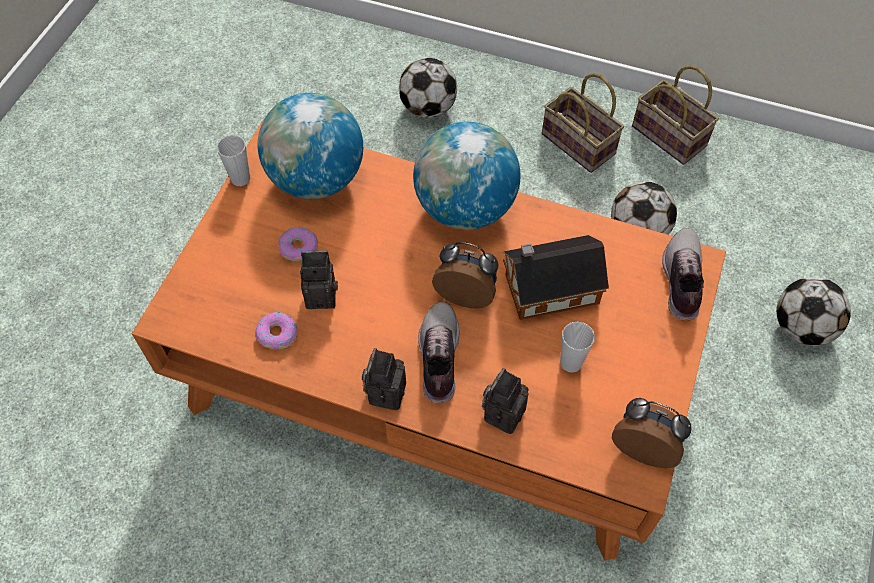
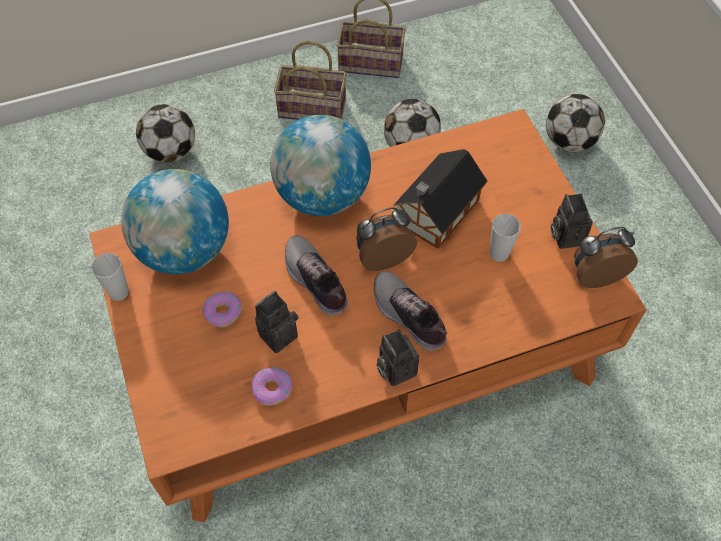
camera: 40 degrees left, 0 degrees up
camera [482,368,529,434] -> camera moved to [551,194,593,249]
shoe [662,228,704,320] -> shoe moved to [285,235,348,316]

